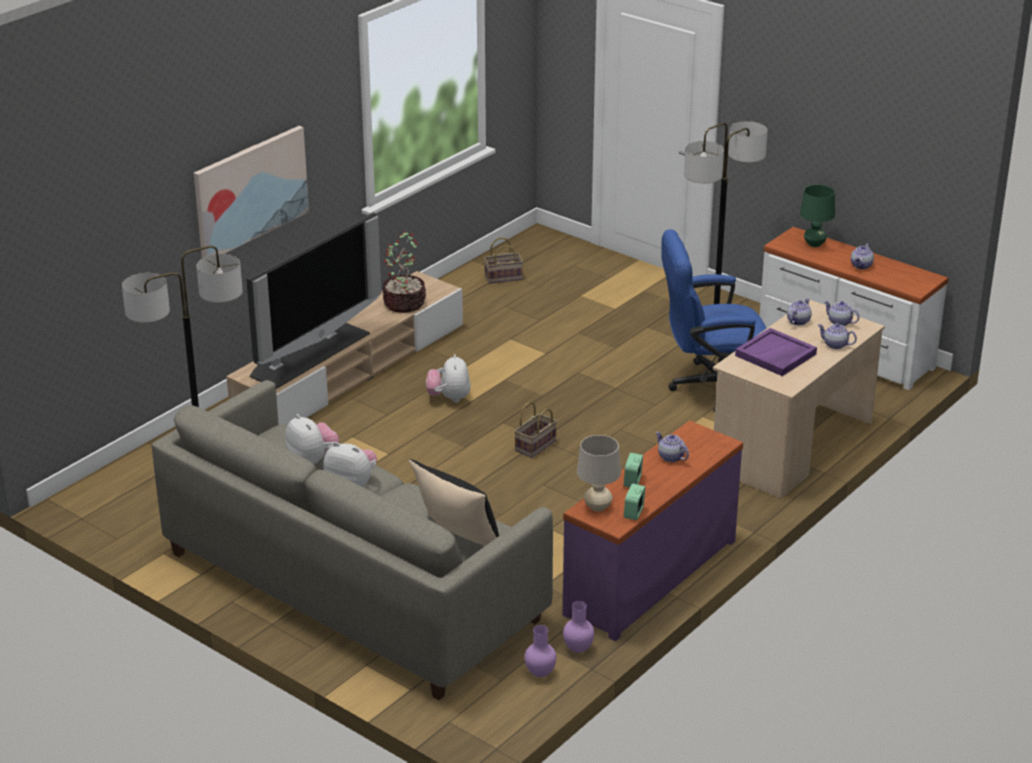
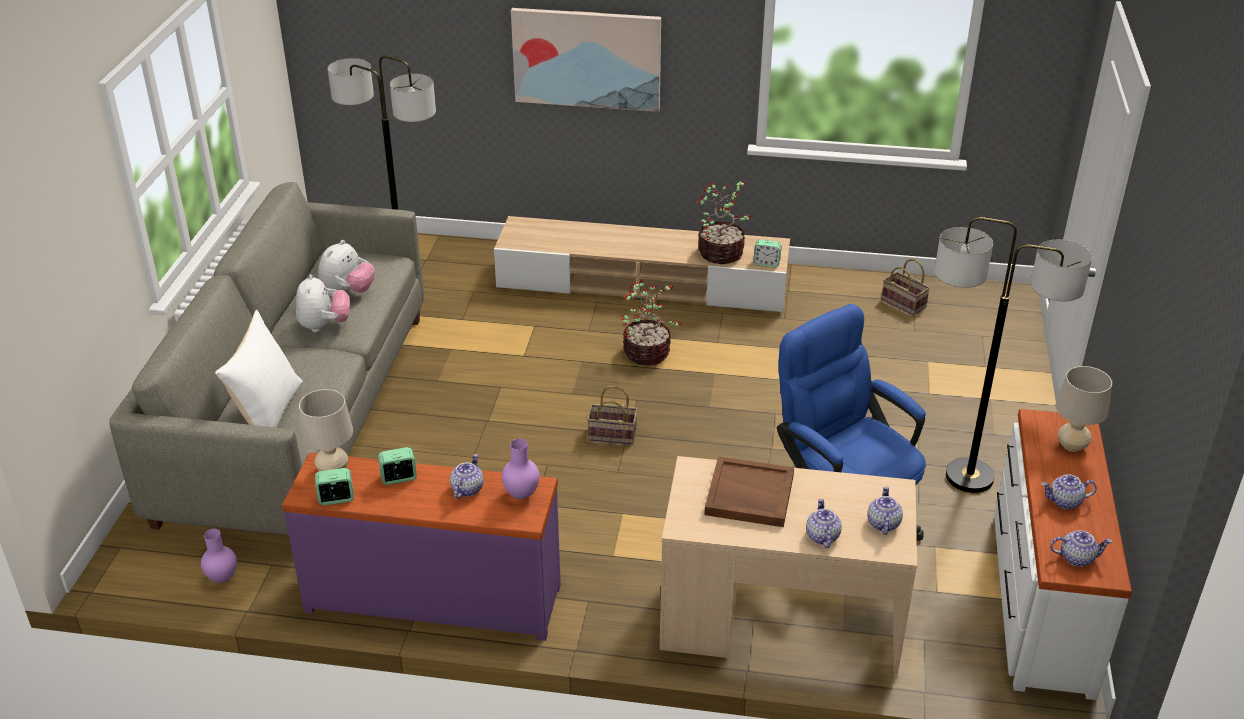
camera: 60 degrees right, 5 degrees up
television [246,213,381,389] -> none
black pillow [409,459,499,546] -> white pillow [215,310,303,428]
plush toy [426,354,471,403] -> potted plant [621,280,682,366]
purple vase [563,601,594,653] -> purple vase moved to [502,438,540,499]
purple tray [735,328,817,376] -> brown tray [704,456,794,527]
teapot [787,298,812,325] -> teapot moved to [1050,530,1112,567]
green table lamp [800,185,835,247] -> beige table lamp [1056,366,1112,452]
none -> alarm clock [753,239,782,267]

